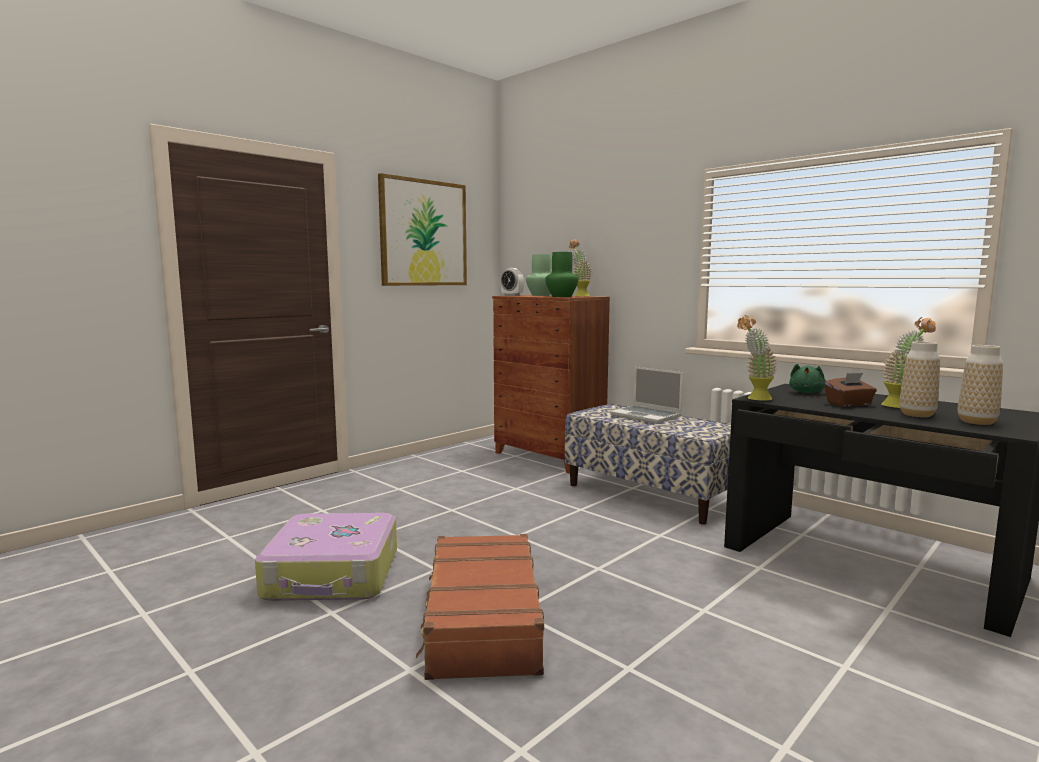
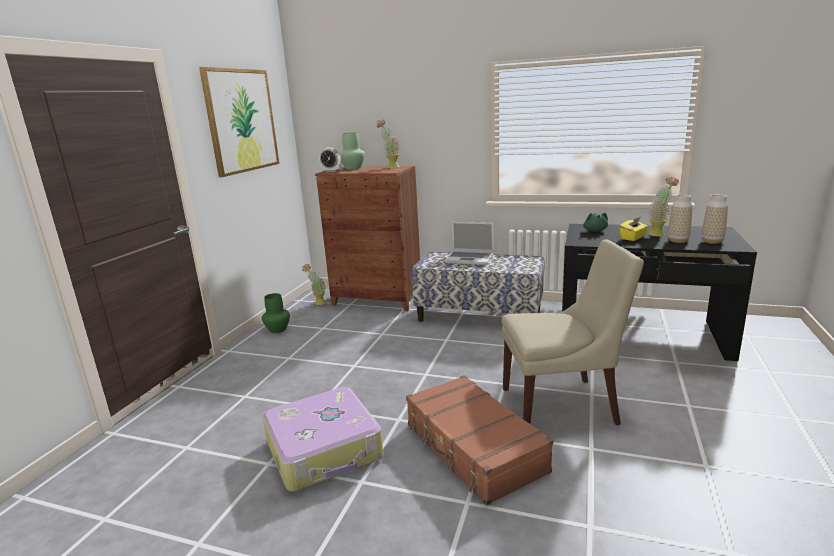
camera: 25 degrees left, 10 degrees up
green vase [545,252,578,297] -> green vase moved to [262,293,290,333]
potted plant [737,315,777,401] -> potted plant moved to [302,264,326,305]
brown tissue box [824,373,877,407] -> yellow tissue box [620,217,648,241]
none -> beige chair [501,239,644,425]

